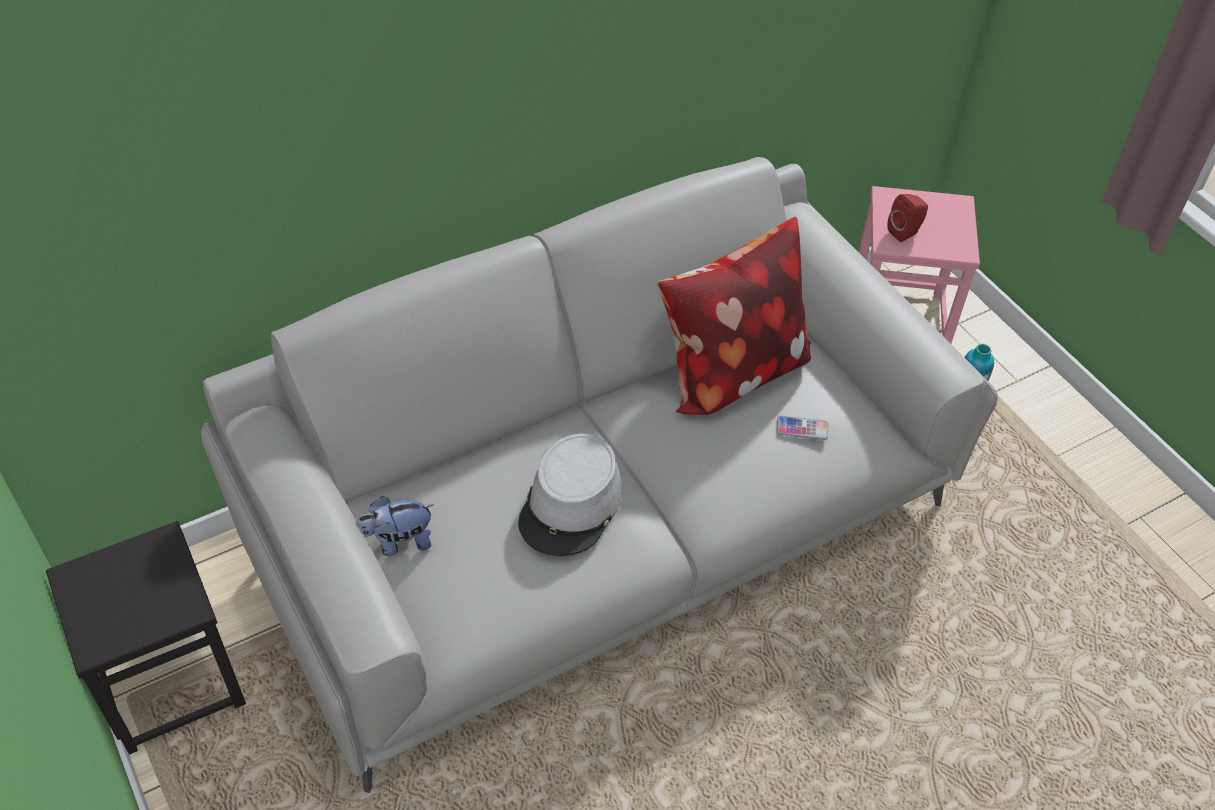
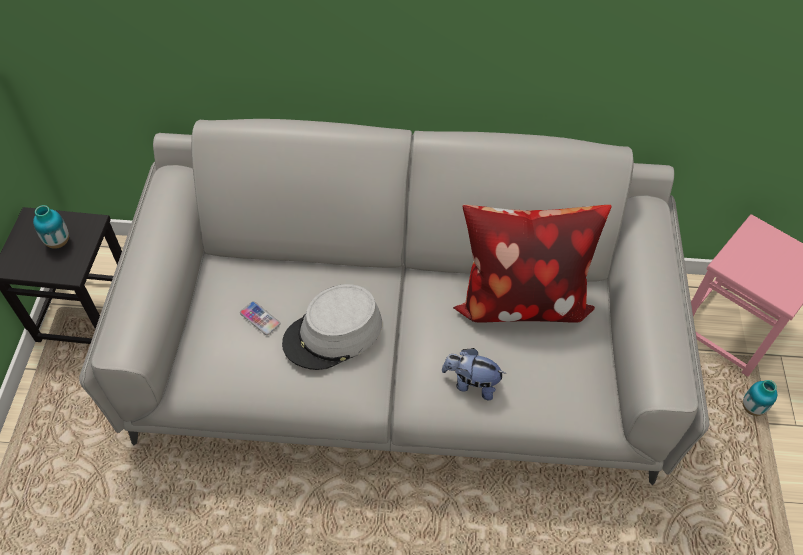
camera: 35 degrees right, 5 degrees up
plush toy [356,496,433,556] -> plush toy moved to [442,348,507,400]
phone [777,416,828,440] -> phone moved to [240,301,280,335]
red speaker [887,194,928,242] -> none
none -> vase [33,205,69,249]

